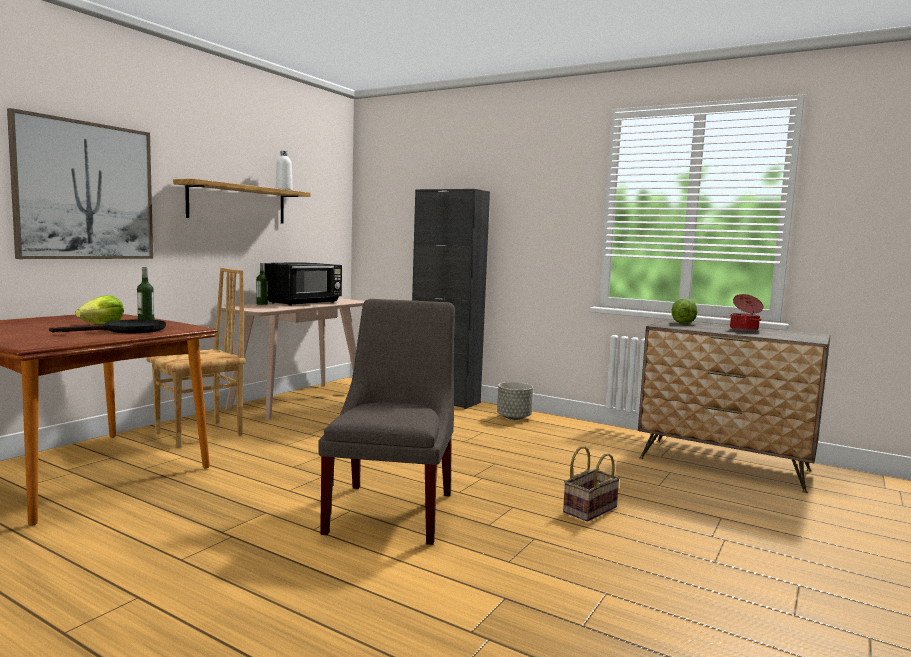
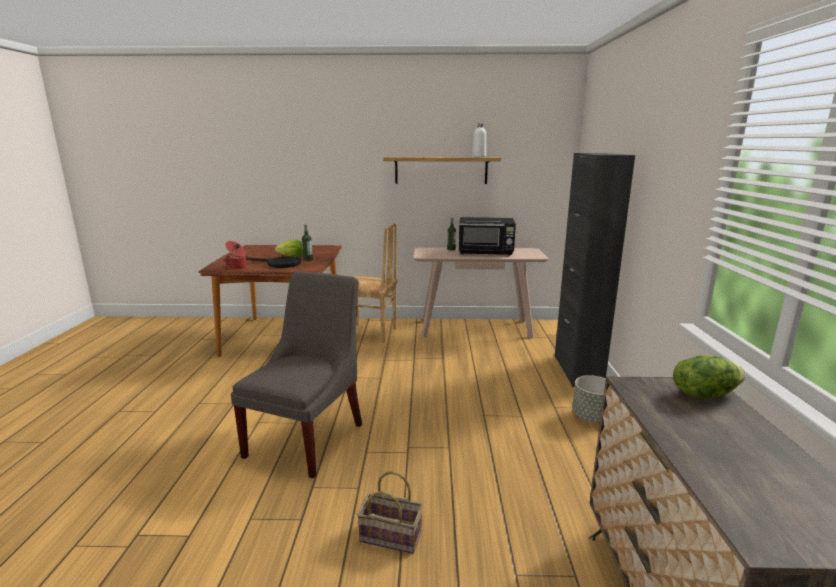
camera: 60 degrees right, 10 degrees up
picture [7,108,153,259] -> none
grey chair [318,299,455,545] -> grey chair turned 45 degrees counterclockwise [231,271,362,478]
cooking pot [730,294,763,331] -> cooking pot moved to [222,241,249,269]

